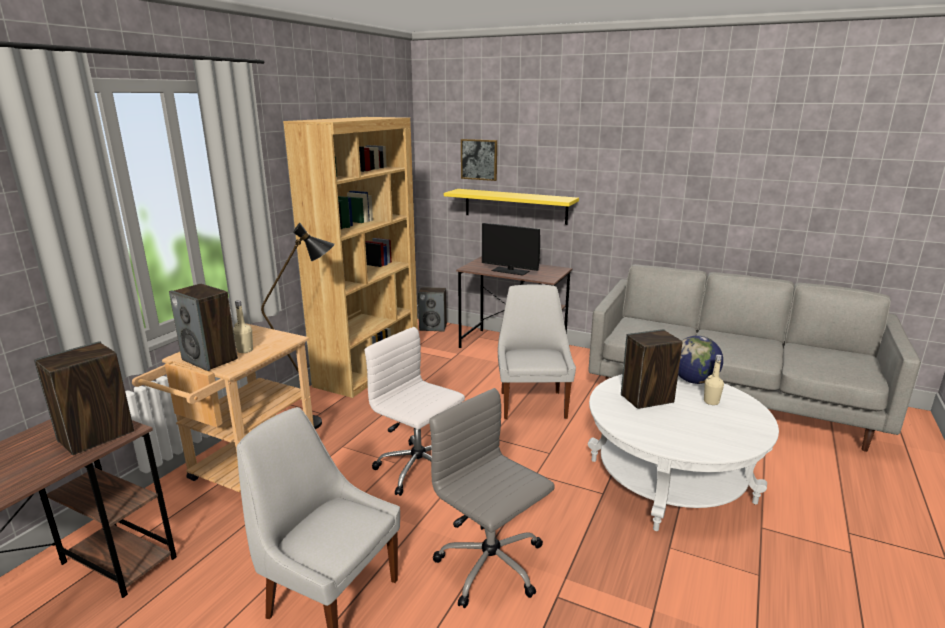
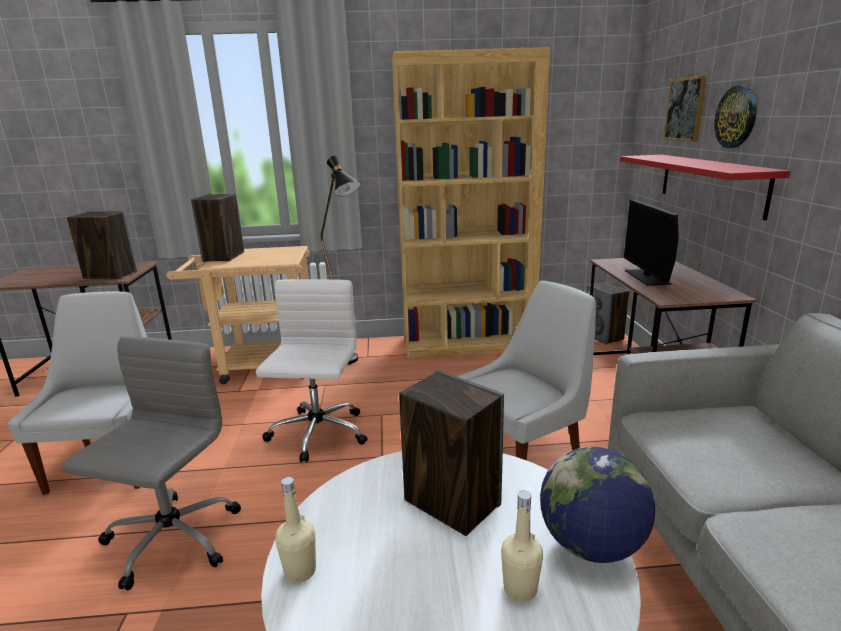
camera: 60 degrees right, 0 degrees up
beige bottle [233,300,253,353] -> beige bottle moved to [275,477,316,583]
yellow shelf [444,189,579,225] -> red shelf [620,155,791,220]
none -> wall clock [714,86,757,148]

